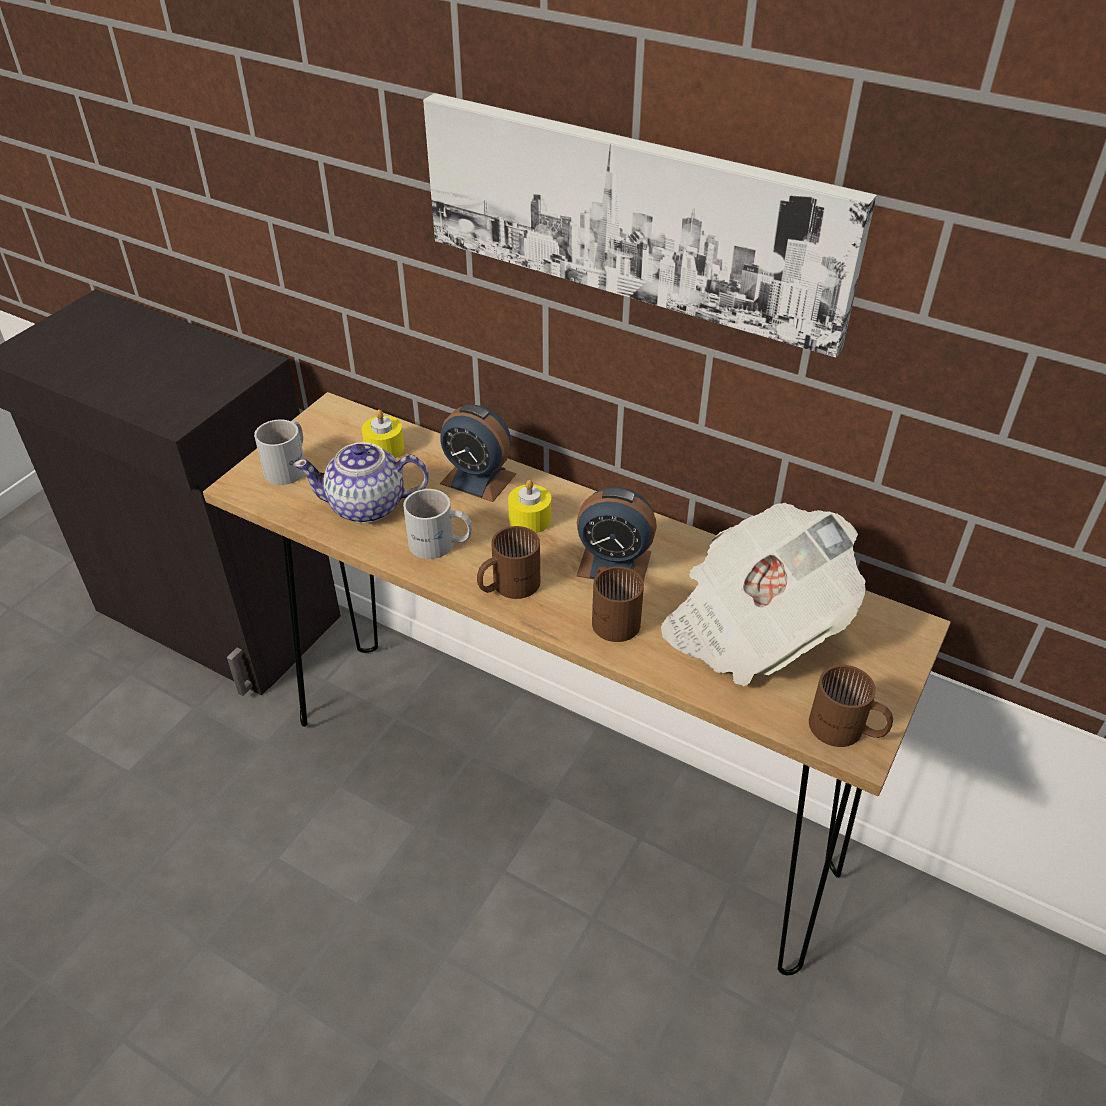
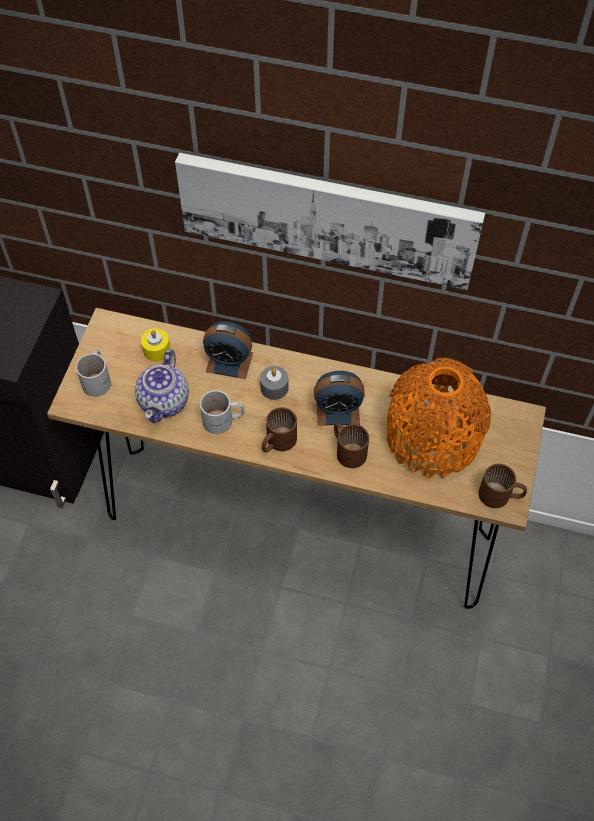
camera: 15 degrees left, 15 degrees up
teapot [293,442,429,523] -> teapot turned 60 degrees counterclockwise [135,349,189,423]
yellow candle [508,480,551,533] -> grey candle [260,366,289,400]
newspaper [661,503,866,686] -> orange vase [387,358,491,478]

